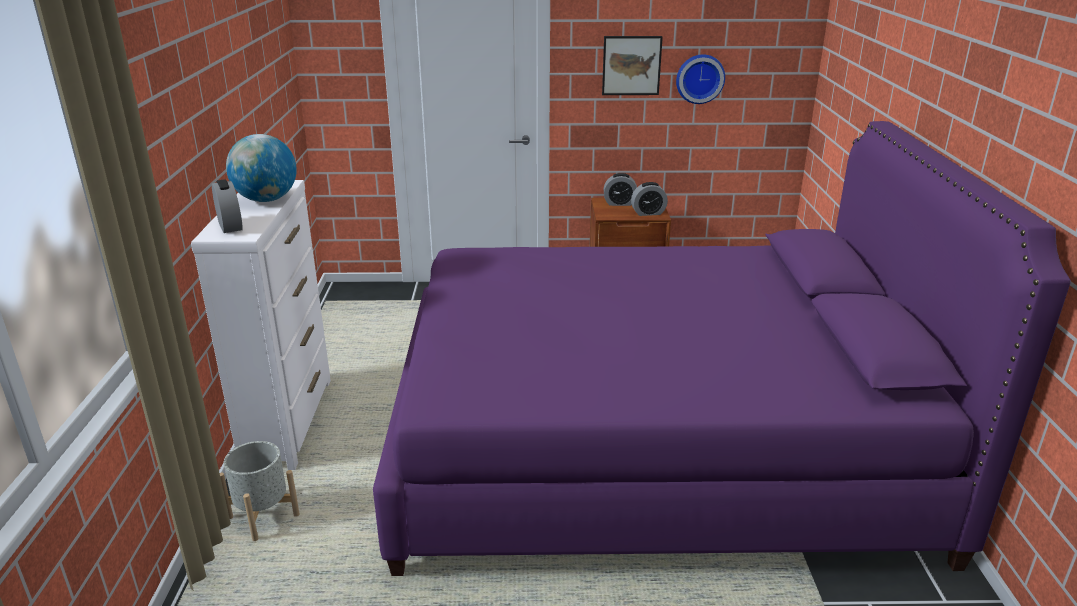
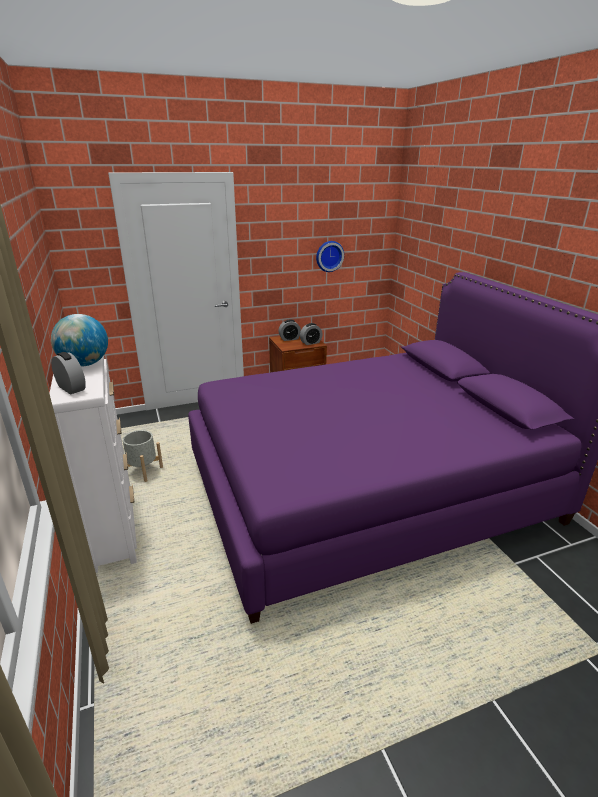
camera: 20 degrees left, 0 degrees up
grey planter [220,441,300,541] -> grey planter moved to [123,430,163,482]
picture [602,36,663,95] -> none

